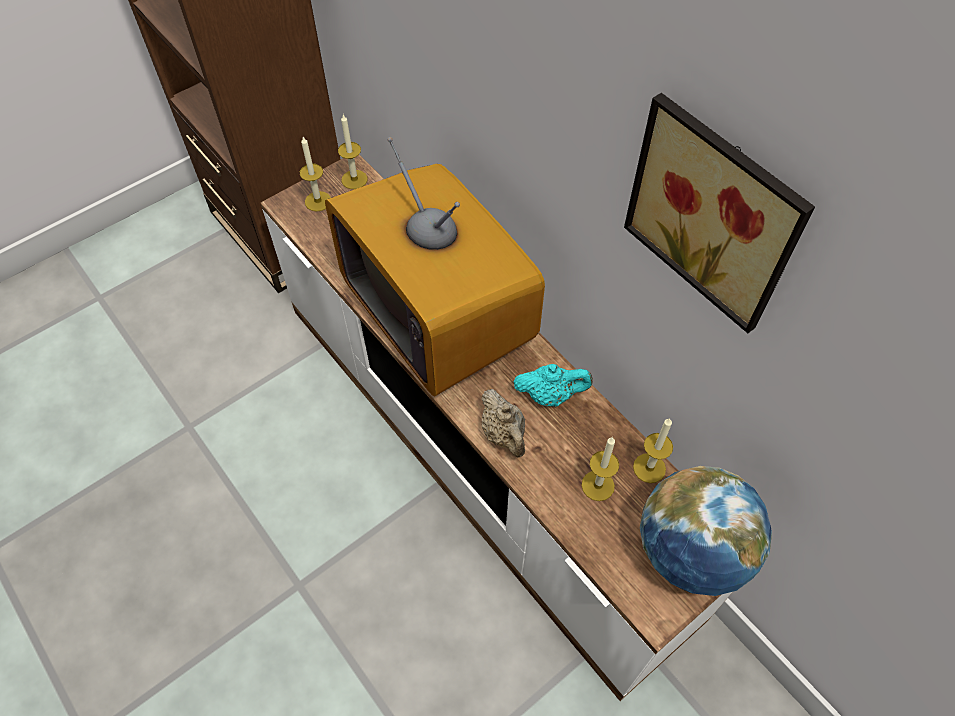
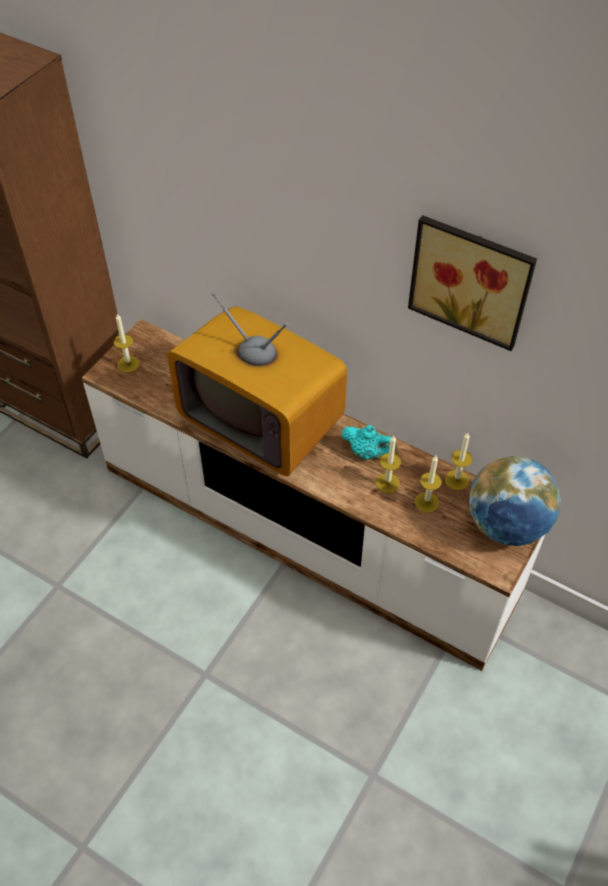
camera: 20 degrees left, 5 degrees down
candle [338,115,368,189] -> candle moved to [376,436,401,493]
beige teapot [481,389,525,457] -> none
turquoise teapot [513,364,593,407] -> turquoise teapot turned 45 degrees clockwise [341,425,397,460]

